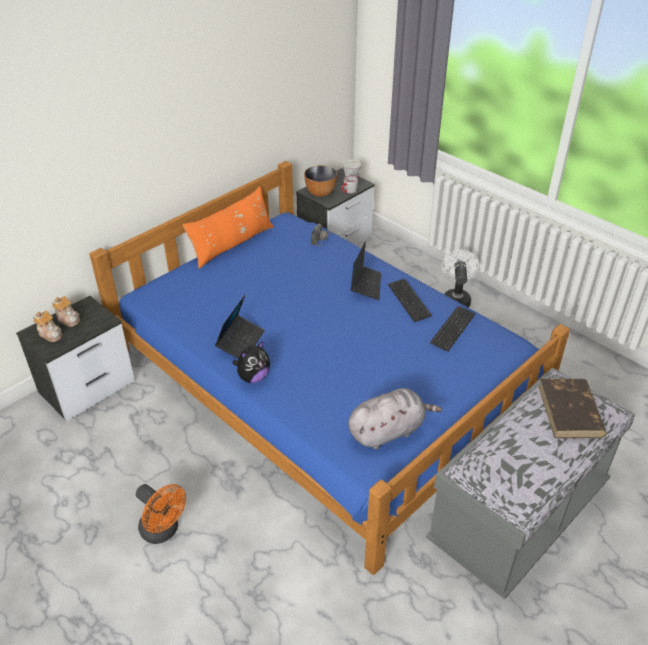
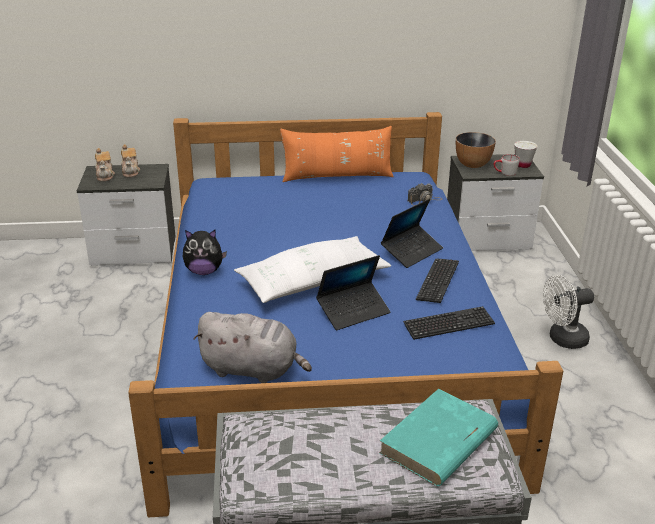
camera: 40 degrees right, 10 degrees down
orange fan [136,484,186,544] -> none
laptop [215,295,265,359] -> laptop moved to [316,255,391,330]
white fan [441,249,479,308] -> white fan turned 150 degrees counterclockwise [543,275,594,349]
brown book [538,379,607,438] -> turquoise book [379,389,498,486]
none -> white pillow [234,236,391,303]

